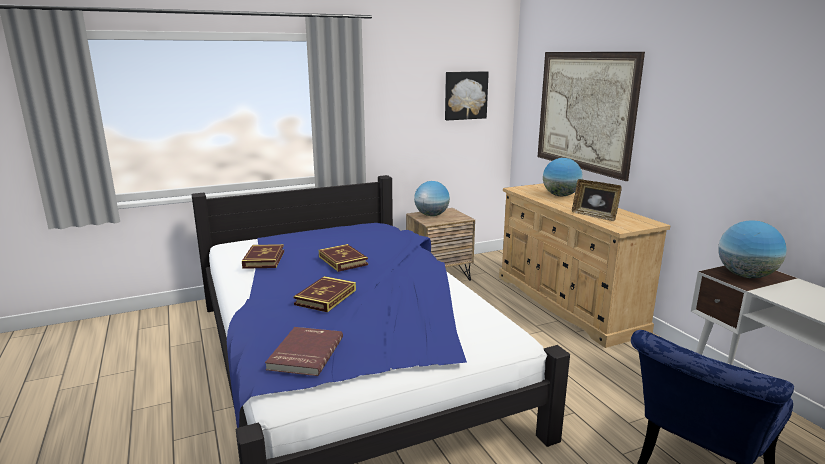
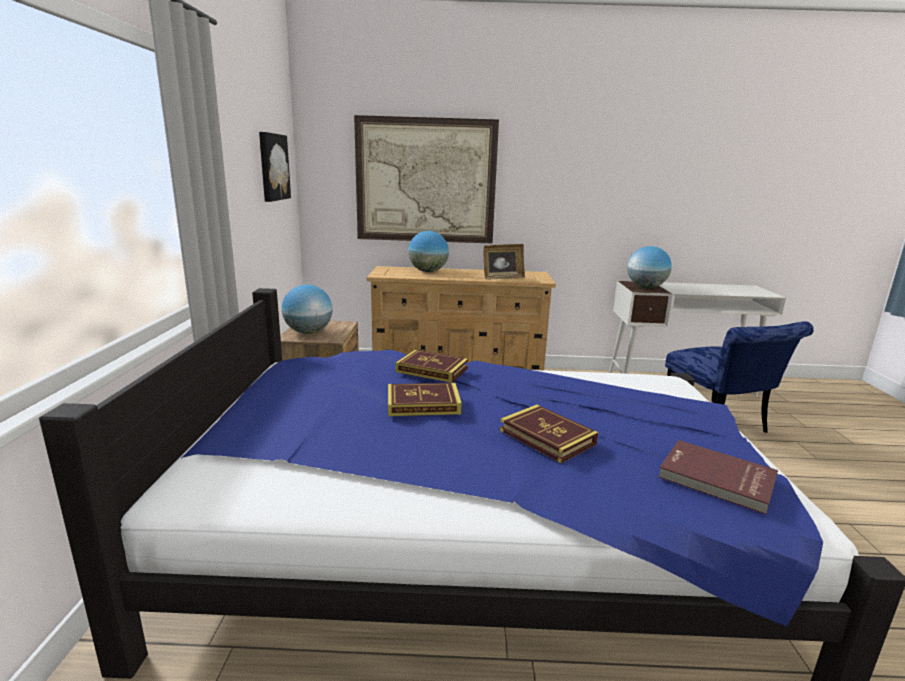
camera: 65 degrees left, 0 degrees up
book [242,244,284,269] -> book moved to [396,350,468,383]

